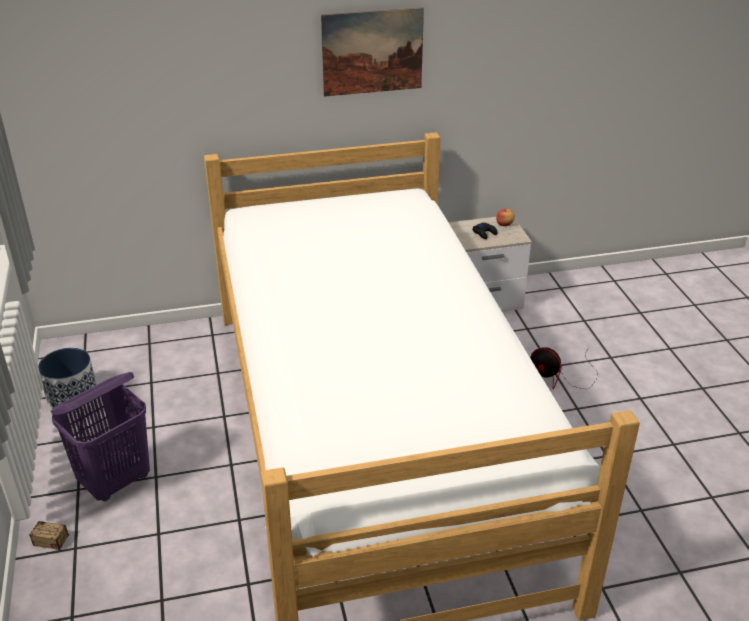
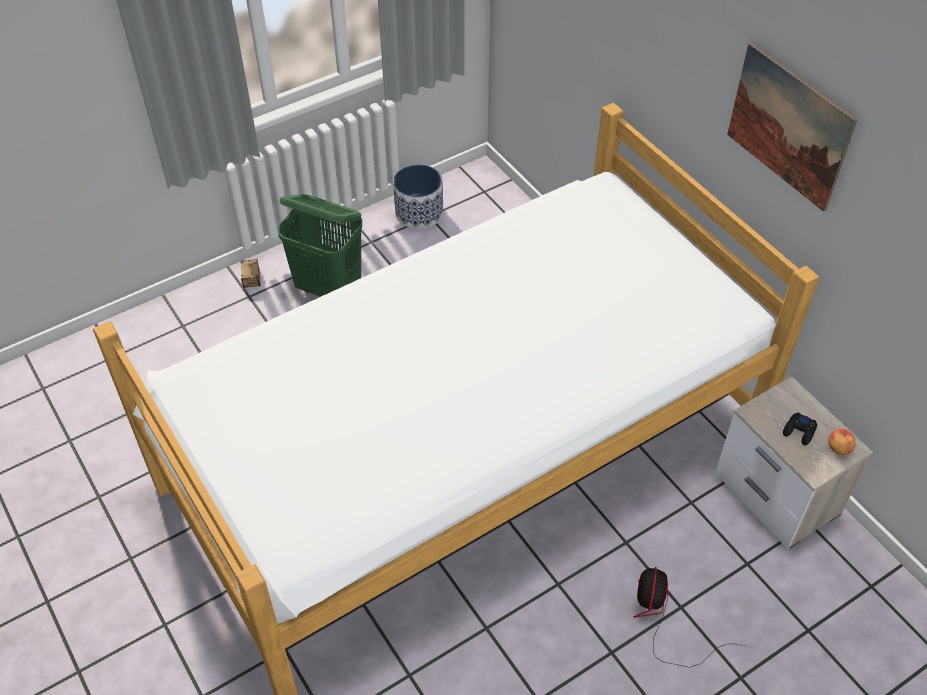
camera: 70 degrees right, 15 degrees up
purple laundry basket [51,372,150,501] -> green laundry basket [277,194,362,297]

